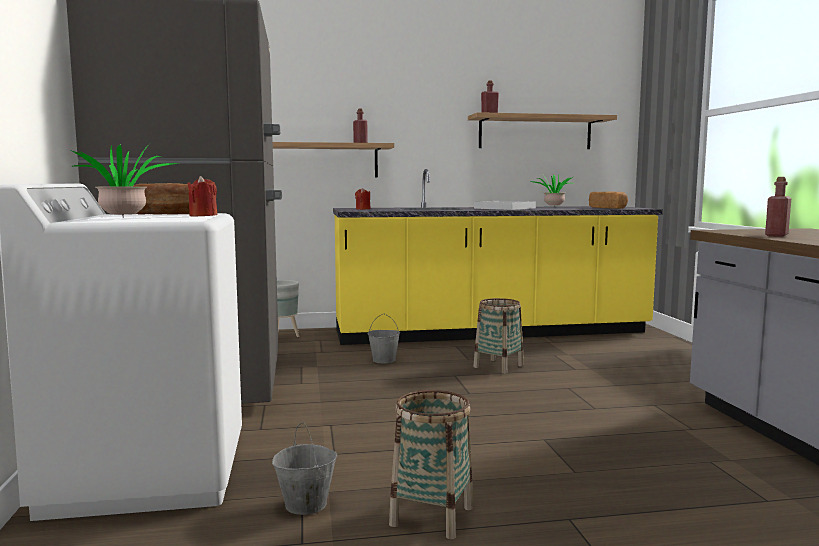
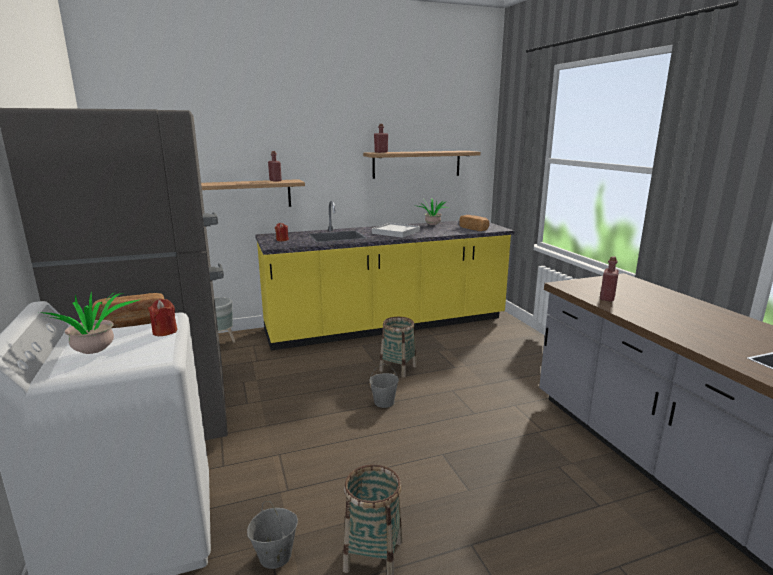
camera: 10 degrees left, 10 degrees up
grey bucket [368,314,400,363] -> grey bucket moved to [369,364,399,408]

